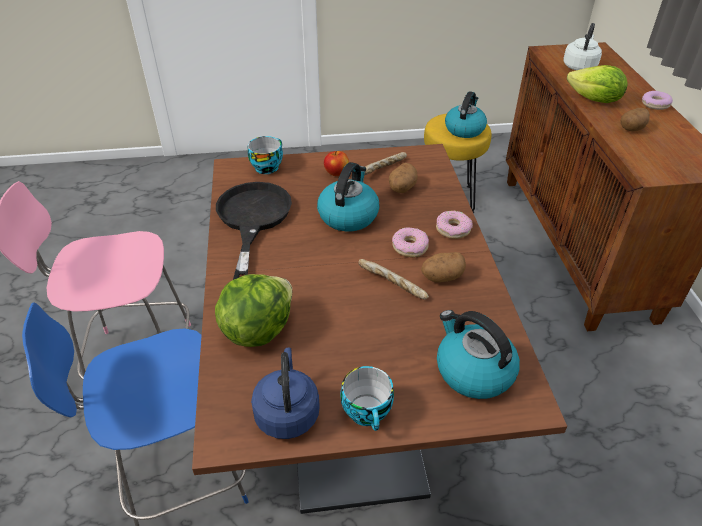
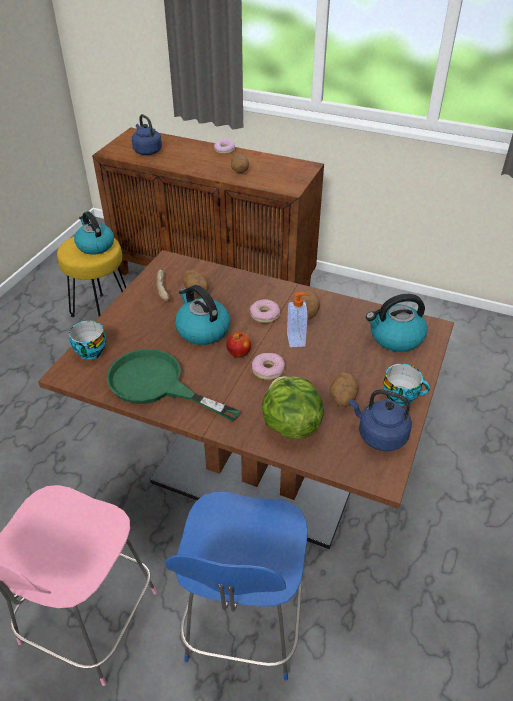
camera: 60 degrees left, 0 degrees up
black frying pan [216,182,292,280] -> green frying pan [106,349,240,422]
apple [324,151,349,176] -> apple moved to [226,332,251,358]
bread [358,259,429,299] -> soap dispenser [287,292,309,347]
donut [436,211,473,239] -> donut moved to [252,353,285,380]
white kettle [563,23,602,70] -> blue kettle [132,114,162,155]
lettuce [567,65,627,103] -> none
none -> potato [329,372,359,407]

